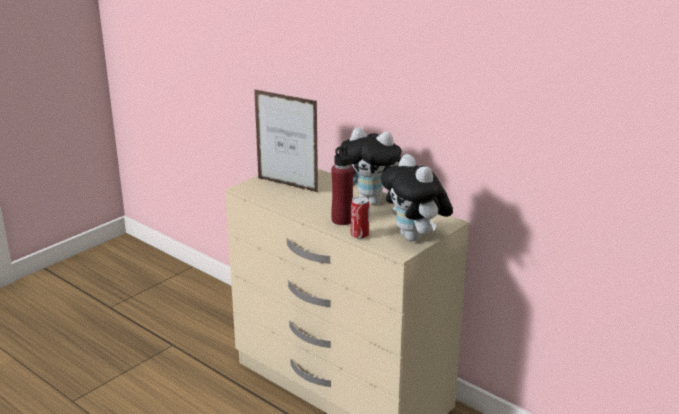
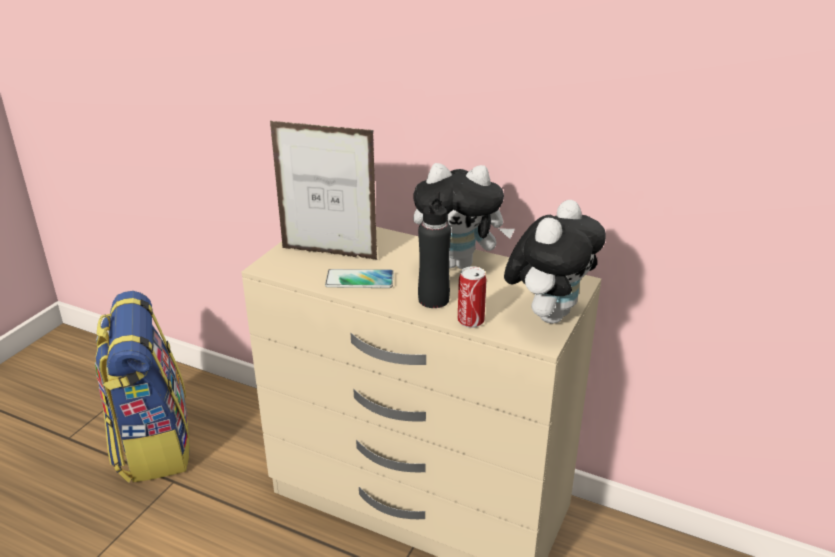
camera: 15 degrees left, 5 degrees up
red bottle [331,144,354,225] -> black bottle [418,191,451,308]
plush toy [381,154,453,242] -> plush toy turned 105 degrees counterclockwise [504,200,606,324]
none -> backpack [95,291,190,483]
none -> phone [325,269,394,288]

